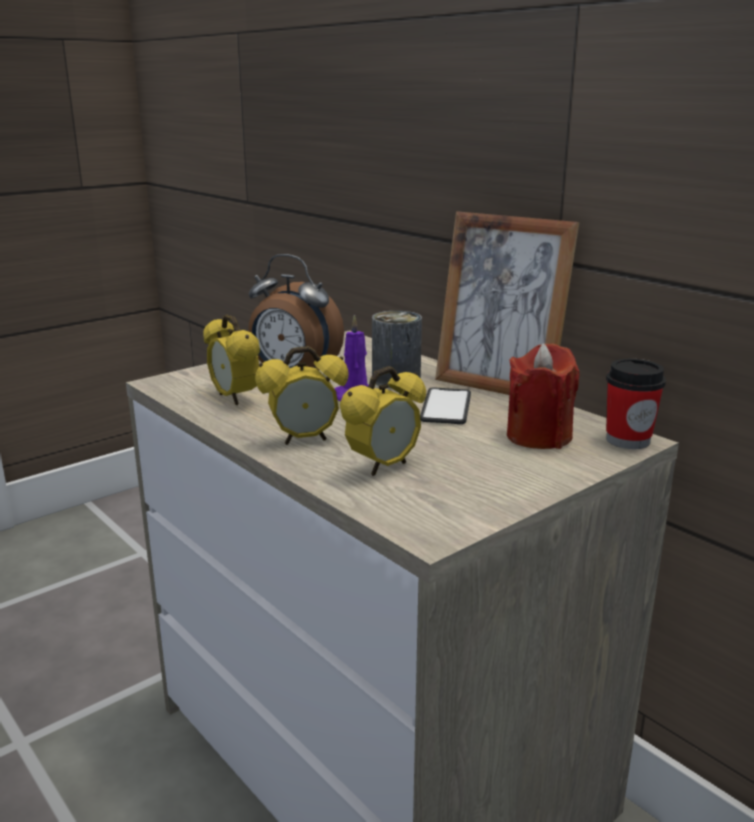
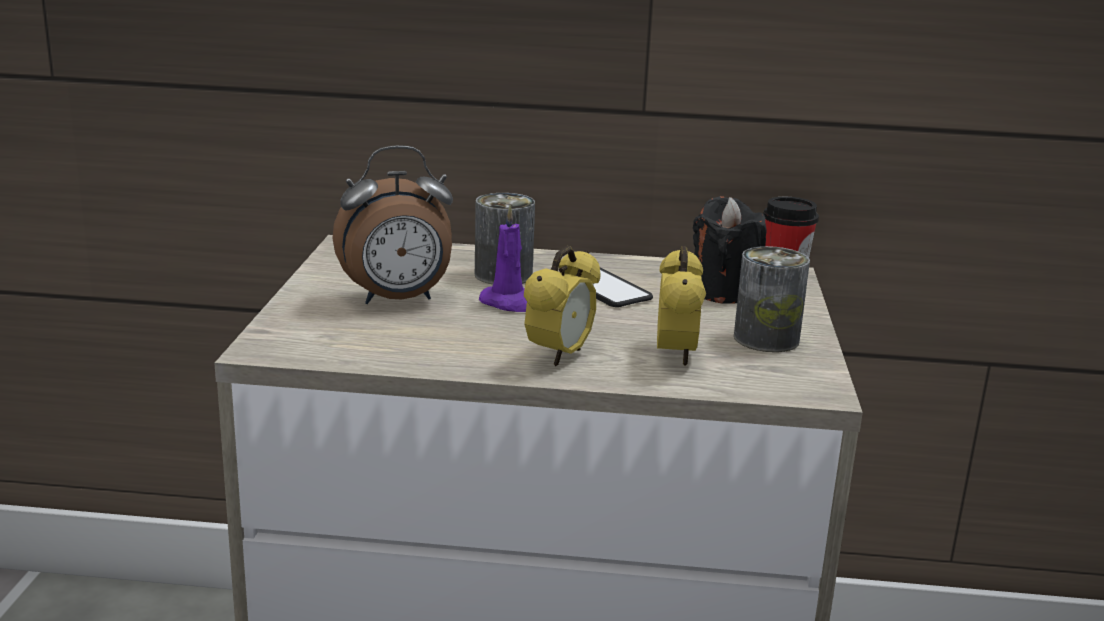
camera: 45 degrees left, 0 degrees up
alarm clock [203,314,260,405] -> none
picture frame [435,211,579,395] -> none
red candle [507,343,580,449] -> black candle [693,196,767,304]
none -> can [734,246,810,352]

